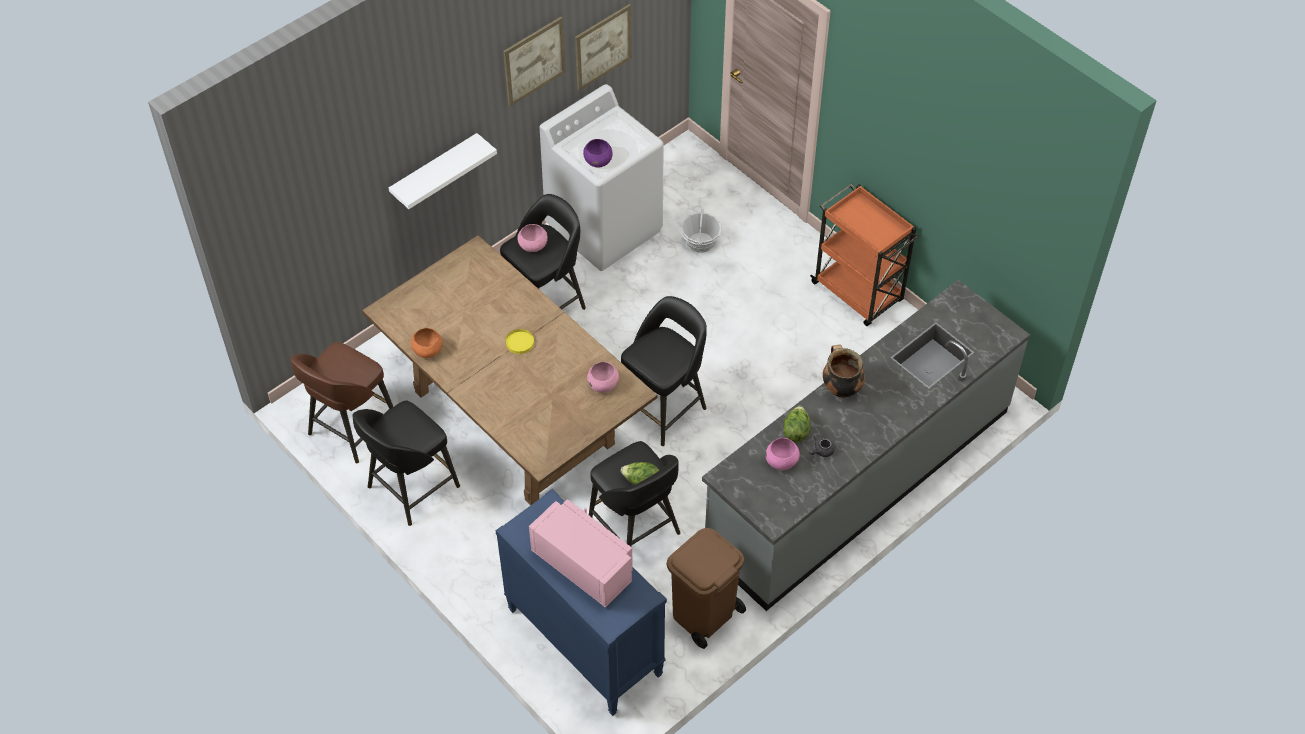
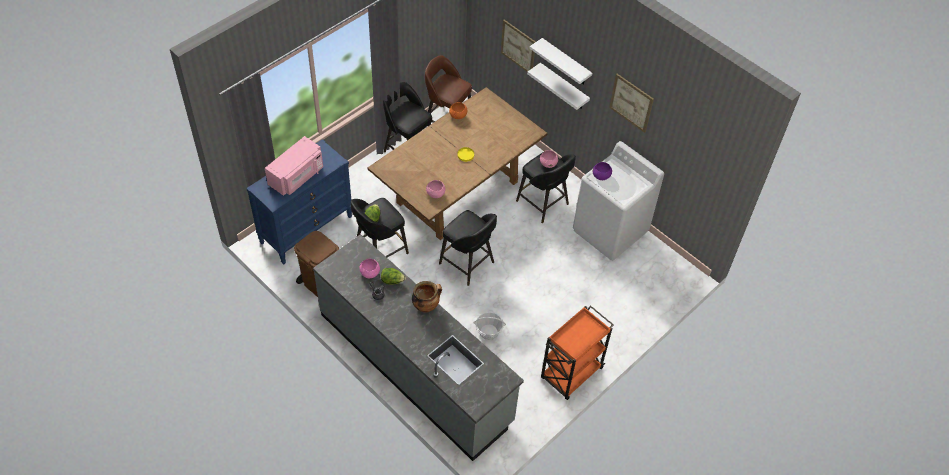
camera: 85 degrees right, 0 degrees up
picture [575,4,632,91] -> picture moved to [501,20,536,72]
basket [681,208,721,253] -> basket moved to [473,312,506,340]
none -> white shelf [529,38,592,85]

